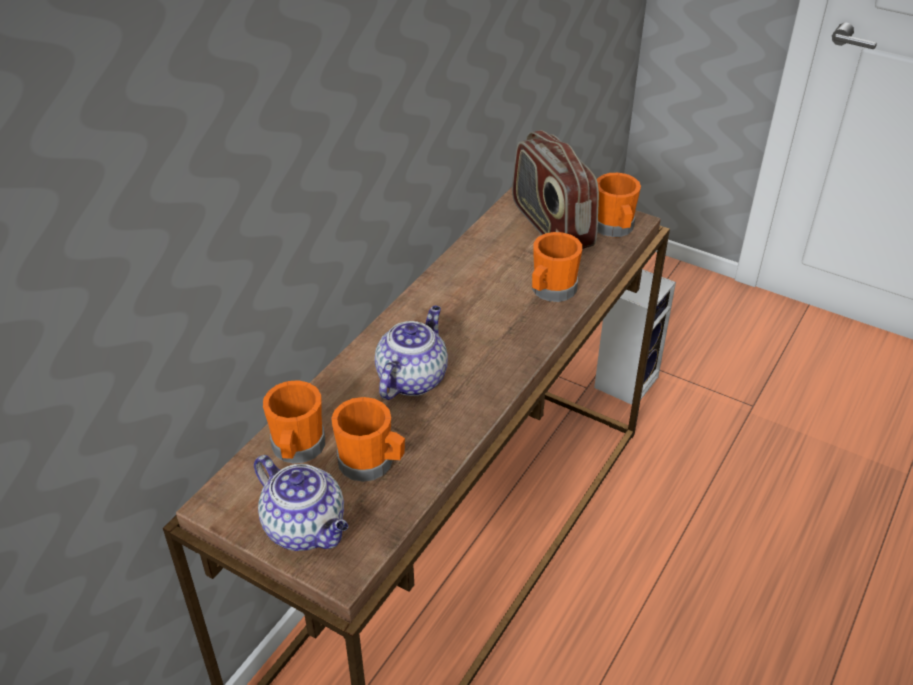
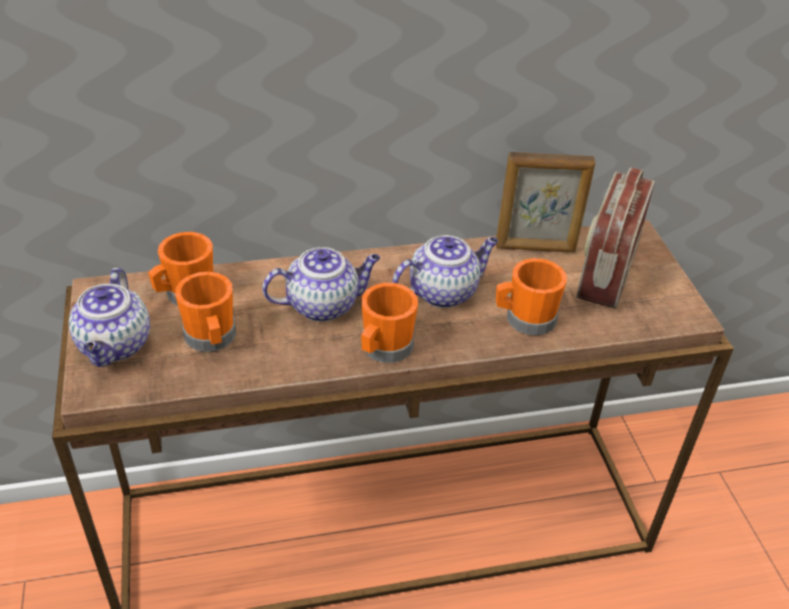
camera: 45 degrees right, 0 degrees up
speaker [594,269,676,405] -> none
orange mug [597,173,641,237] -> orange mug moved to [361,283,418,363]
none -> teapot [392,235,498,308]
none -> picture frame [496,152,596,252]

